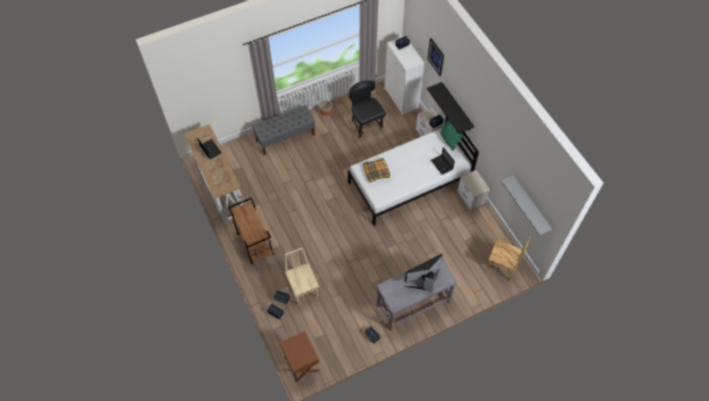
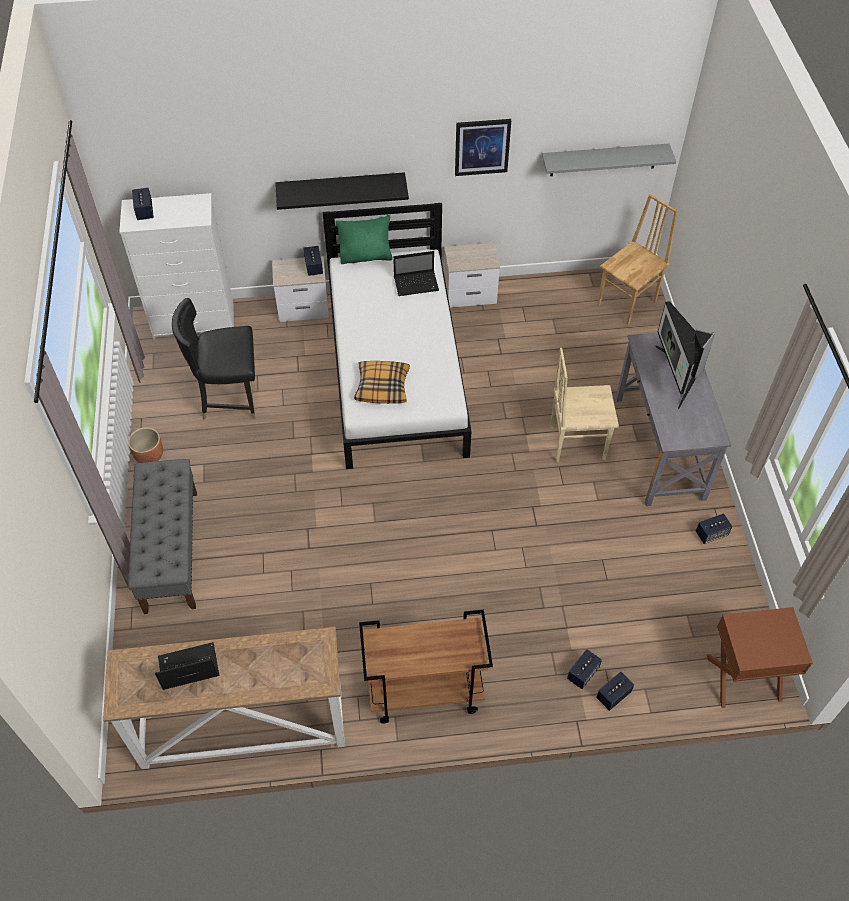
camera: 70 degrees left, 5 degrees down
beige chair [285,247,319,305] -> beige chair moved to [550,348,619,462]
picture [427,38,444,76] -> picture moved to [455,119,511,176]

